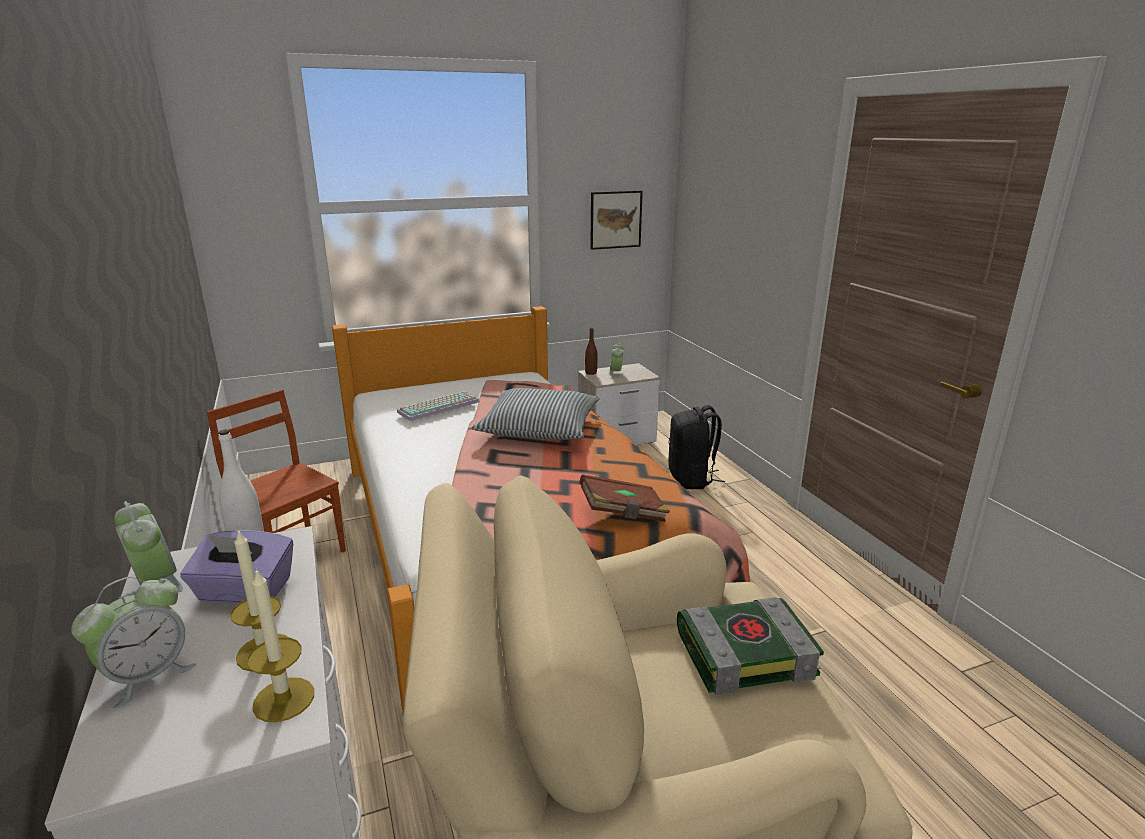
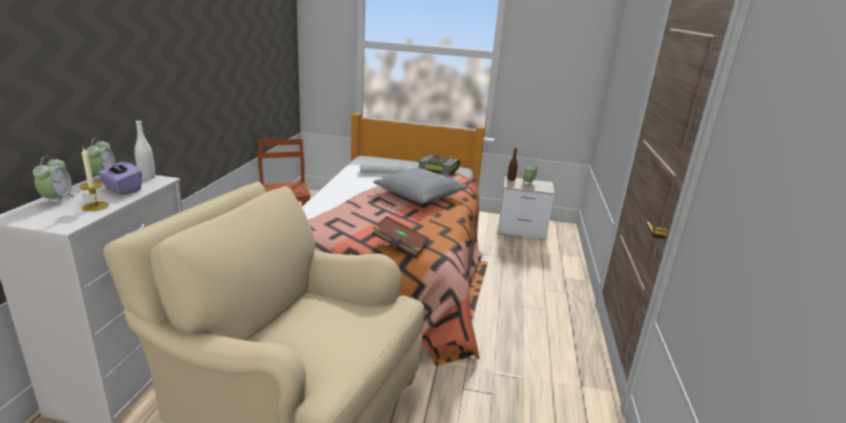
camera: 30 degrees right, 0 degrees up
alarm clock [71,577,196,709] -> alarm clock turned 75 degrees counterclockwise [33,156,76,207]
candle [247,568,314,723] -> none
picture [590,191,643,250] -> none
black backpack [668,405,725,489] -> none
book [677,597,824,695] -> book moved to [417,154,460,176]

